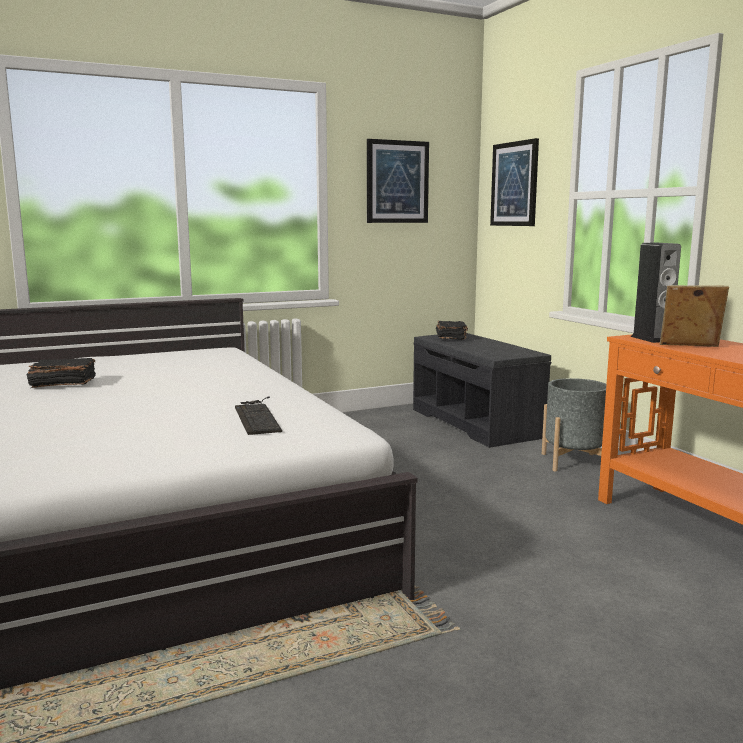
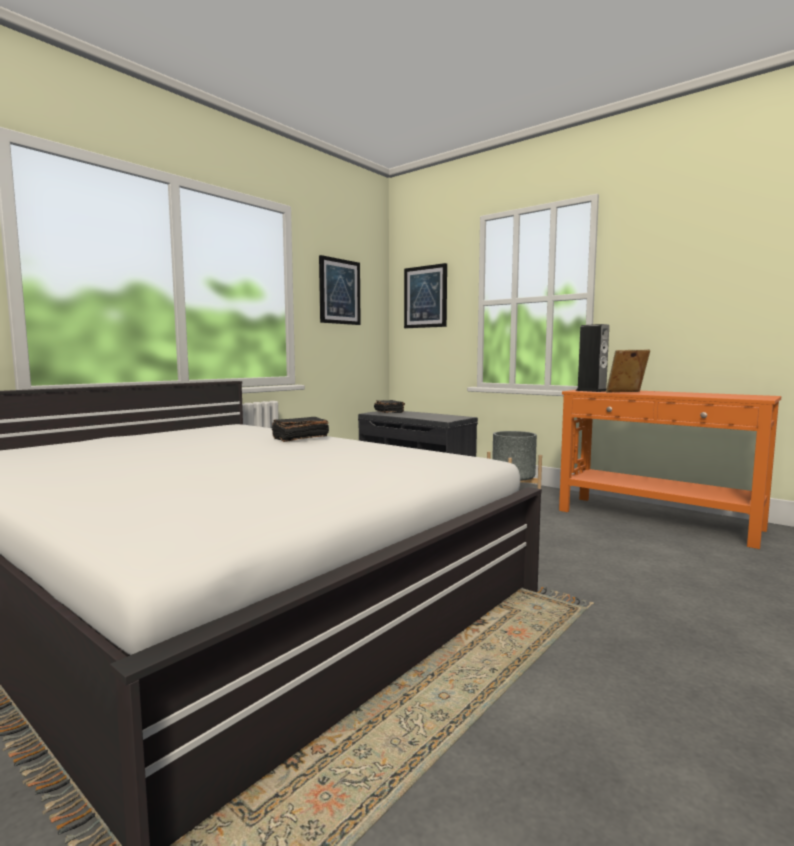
camera: 25 degrees left, 5 degrees down
black book [27,358,96,388] -> black book moved to [271,417,329,442]
keyboard [235,396,282,435] -> none

